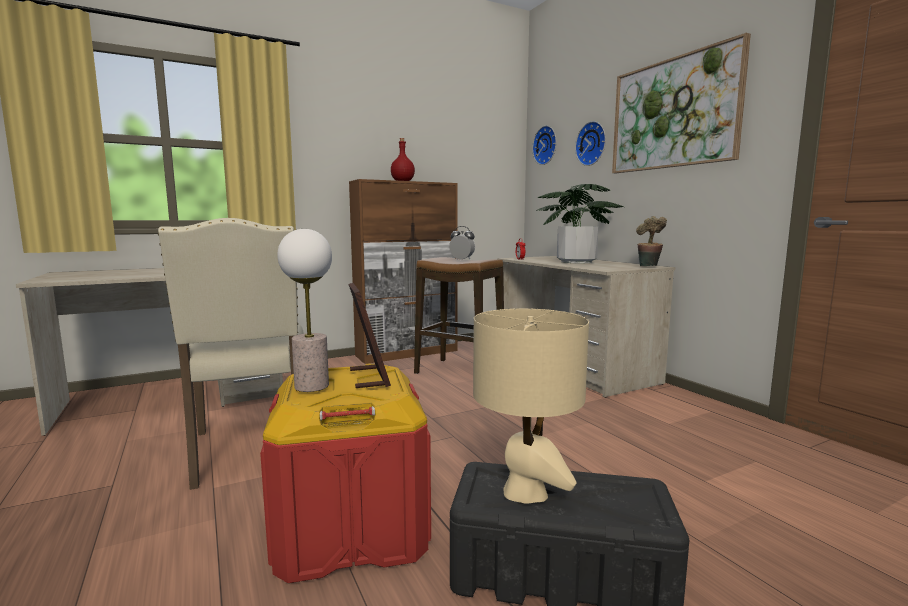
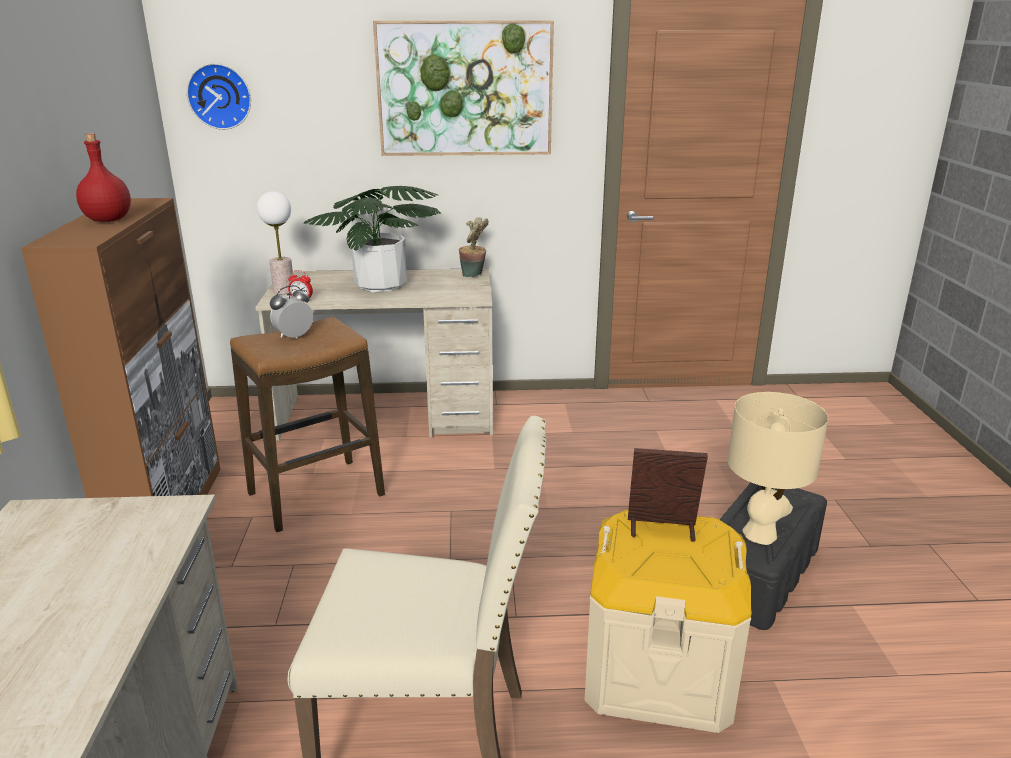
camera: 65 degrees left, 15 degrees up
red storage box [260,364,431,583] -> beige storage box [585,509,752,733]
table lamp [277,229,332,392] -> table lamp moved to [257,191,294,294]
wall clock [575,121,606,166] -> none

